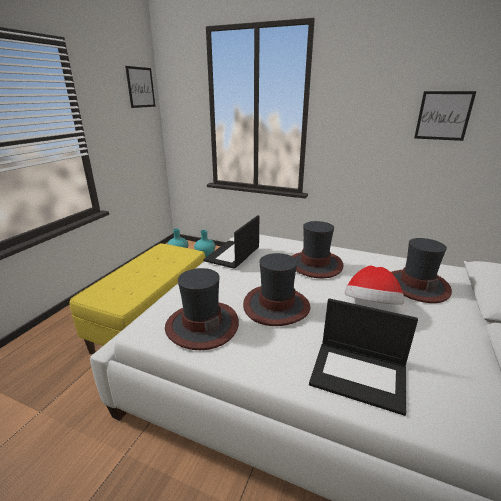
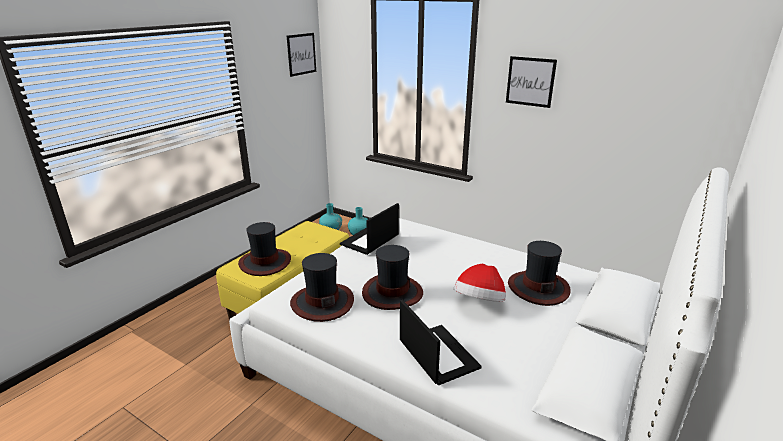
camera: 10 degrees right, 0 degrees up
hat [292,221,343,278] -> hat moved to [238,222,291,276]
laptop [309,298,418,416] -> laptop turned 150 degrees counterclockwise [400,300,482,385]
picture [414,91,477,141] -> picture moved to [506,56,557,108]

